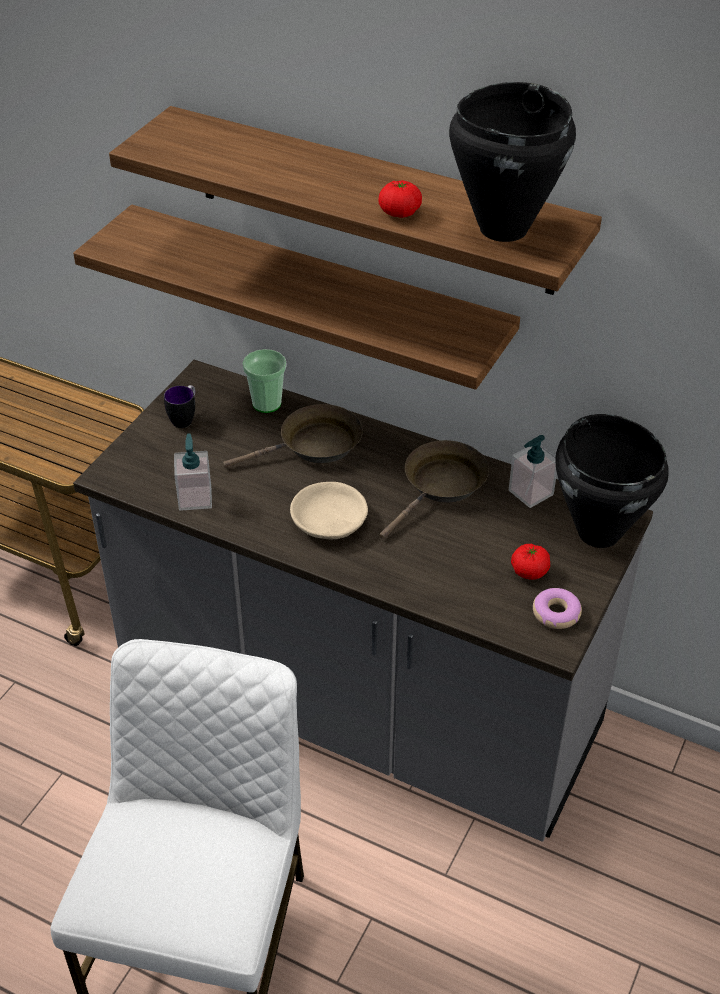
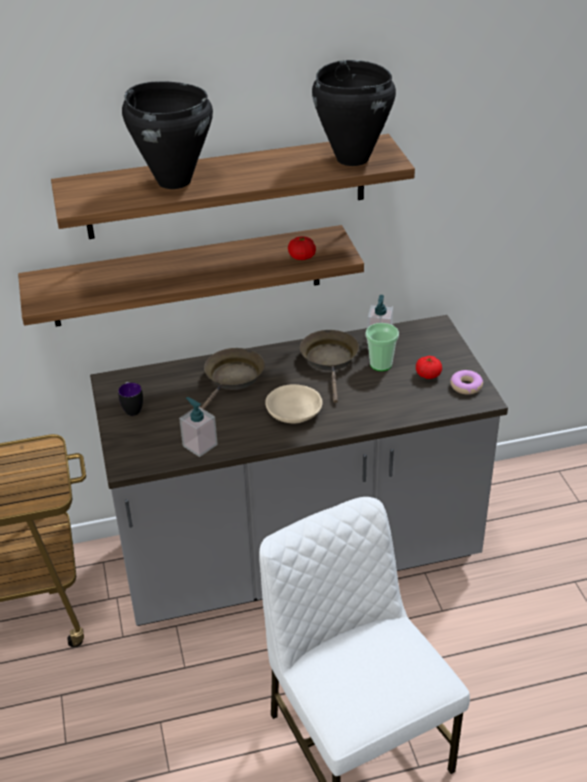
camera: 40 degrees left, 5 degrees down
cup [242,349,286,413] -> cup moved to [366,323,399,371]
tomato [379,180,422,218] -> tomato moved to [288,236,316,260]
black cooking pot [556,414,669,548] -> black cooking pot moved to [122,82,213,189]

